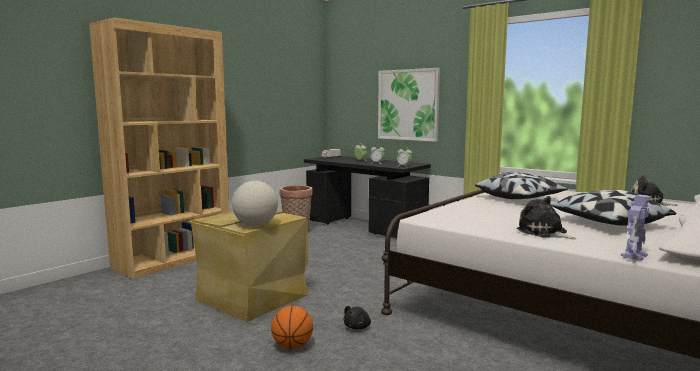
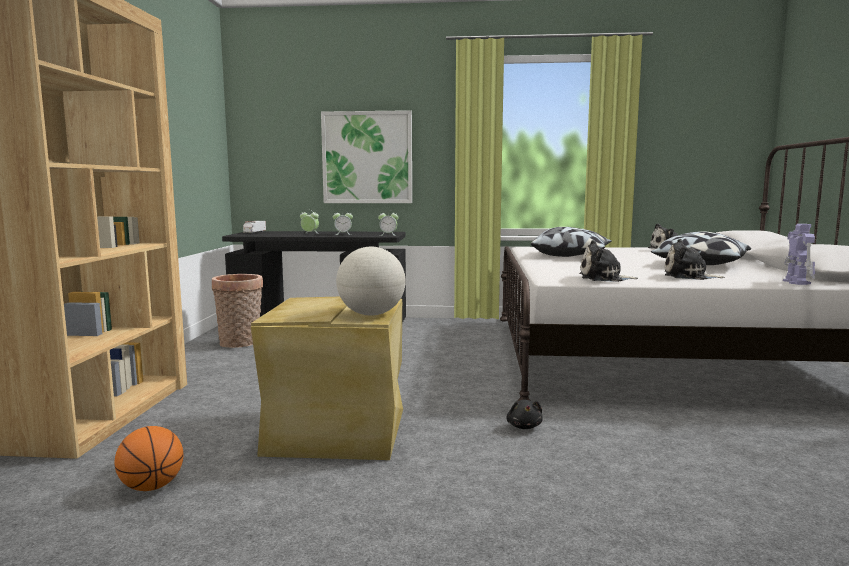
camera: 35 degrees left, 0 degrees up
basketball [271,306,313,349] -> basketball moved to [114,426,183,491]
none -> plush toy [579,240,638,282]

